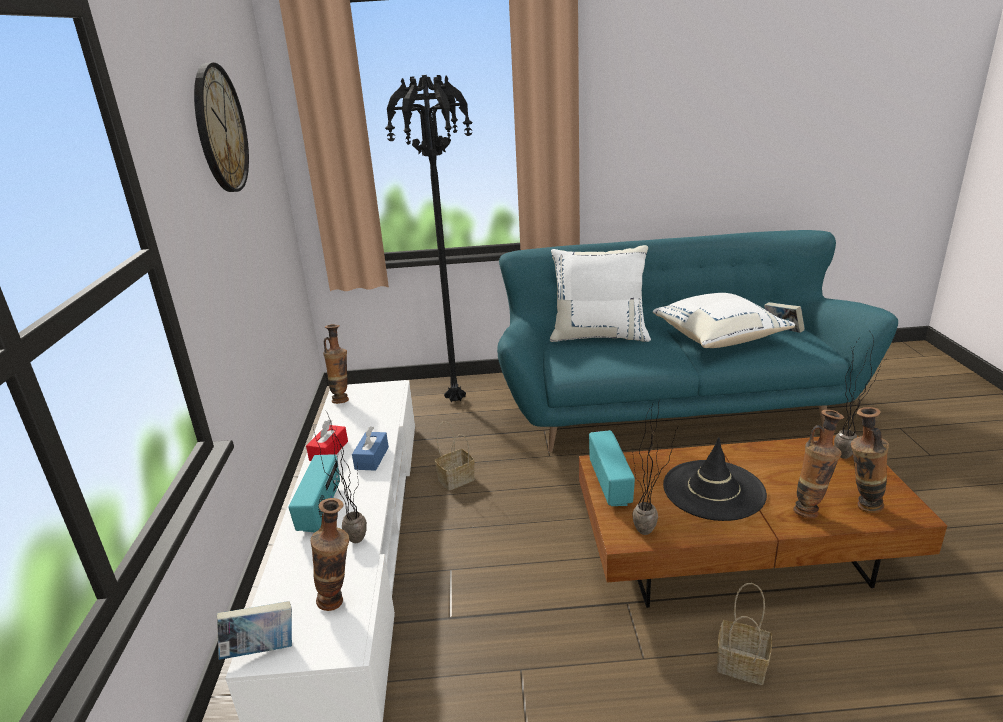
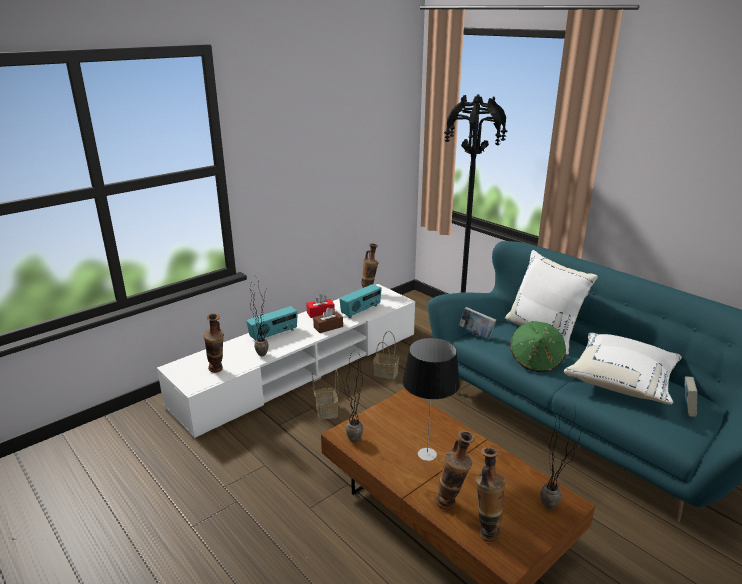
camera: 50 degrees right, 0 degrees up
wall clock [194,62,249,192] -> none
book [217,601,292,660] -> book moved to [458,307,496,340]
blue tissue box [352,426,389,471] -> brown tissue box [313,307,343,333]
radio [589,430,635,506] -> radio moved to [339,284,382,318]
black hat [663,437,767,521] -> table lamp [403,338,460,461]
basket [717,583,772,685] -> basket moved to [312,370,338,420]
none -> green hat [510,321,566,372]

